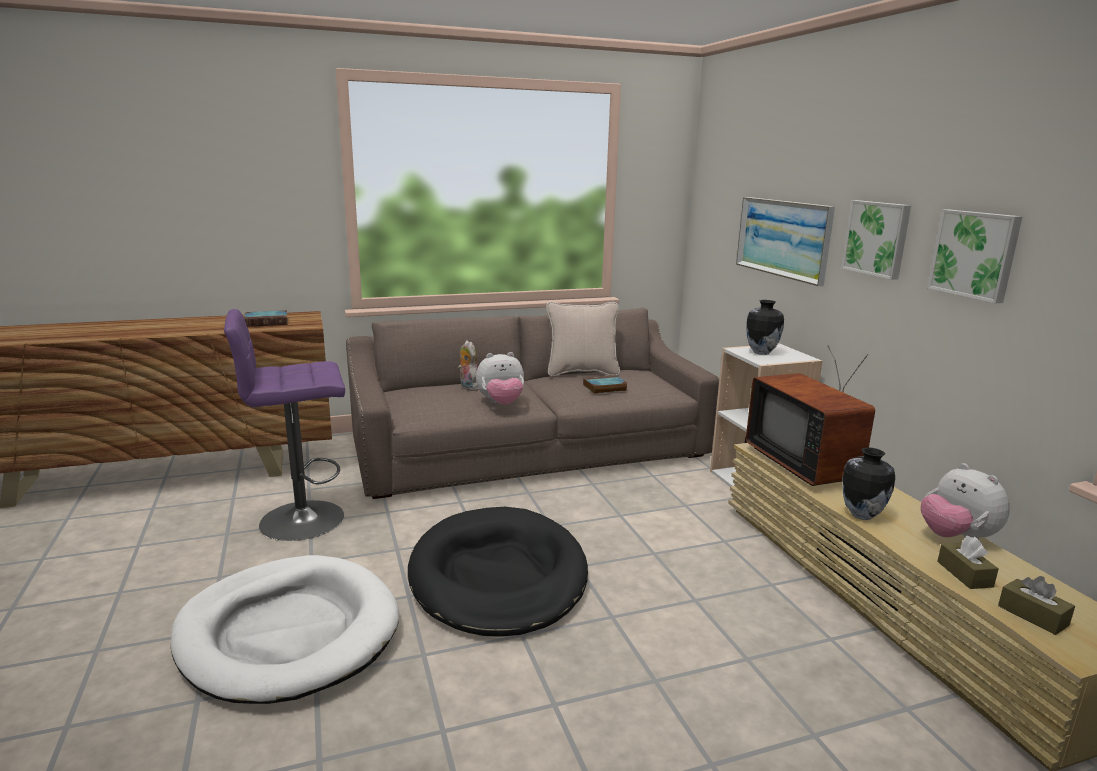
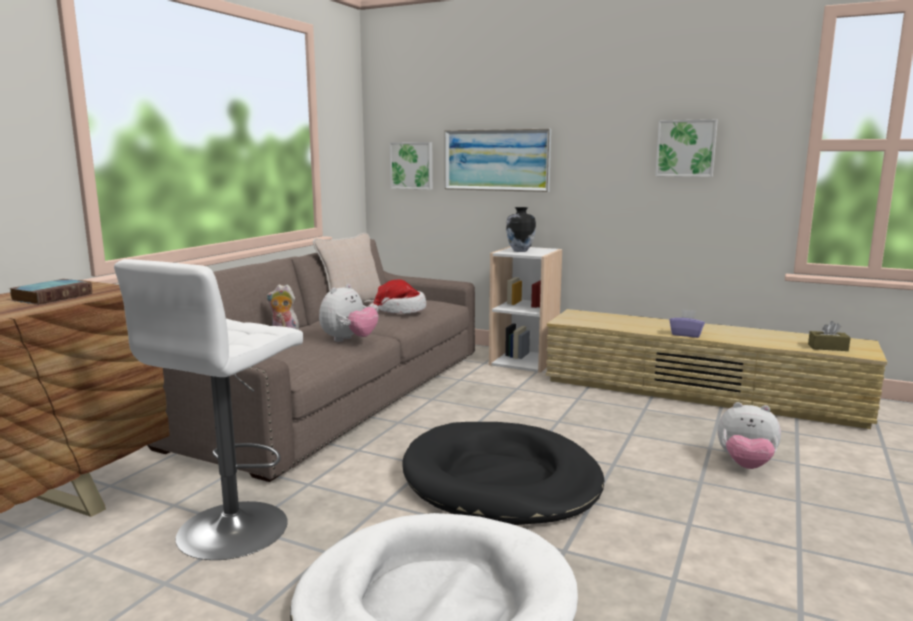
camera: 45 degrees left, 5 degrees down
purple stool [224,309,345,541] -> white stool [114,259,303,560]
book [583,375,627,394] -> hat [368,280,426,314]
television [746,346,875,486] -> none
picture [841,200,911,280] -> picture moved to [390,142,433,190]
vase [842,447,895,520] -> purple tissue box [669,309,705,338]
plush toy [921,463,1010,540] -> plush toy moved to [717,402,781,469]
brown tissue box [937,536,999,589] -> none

